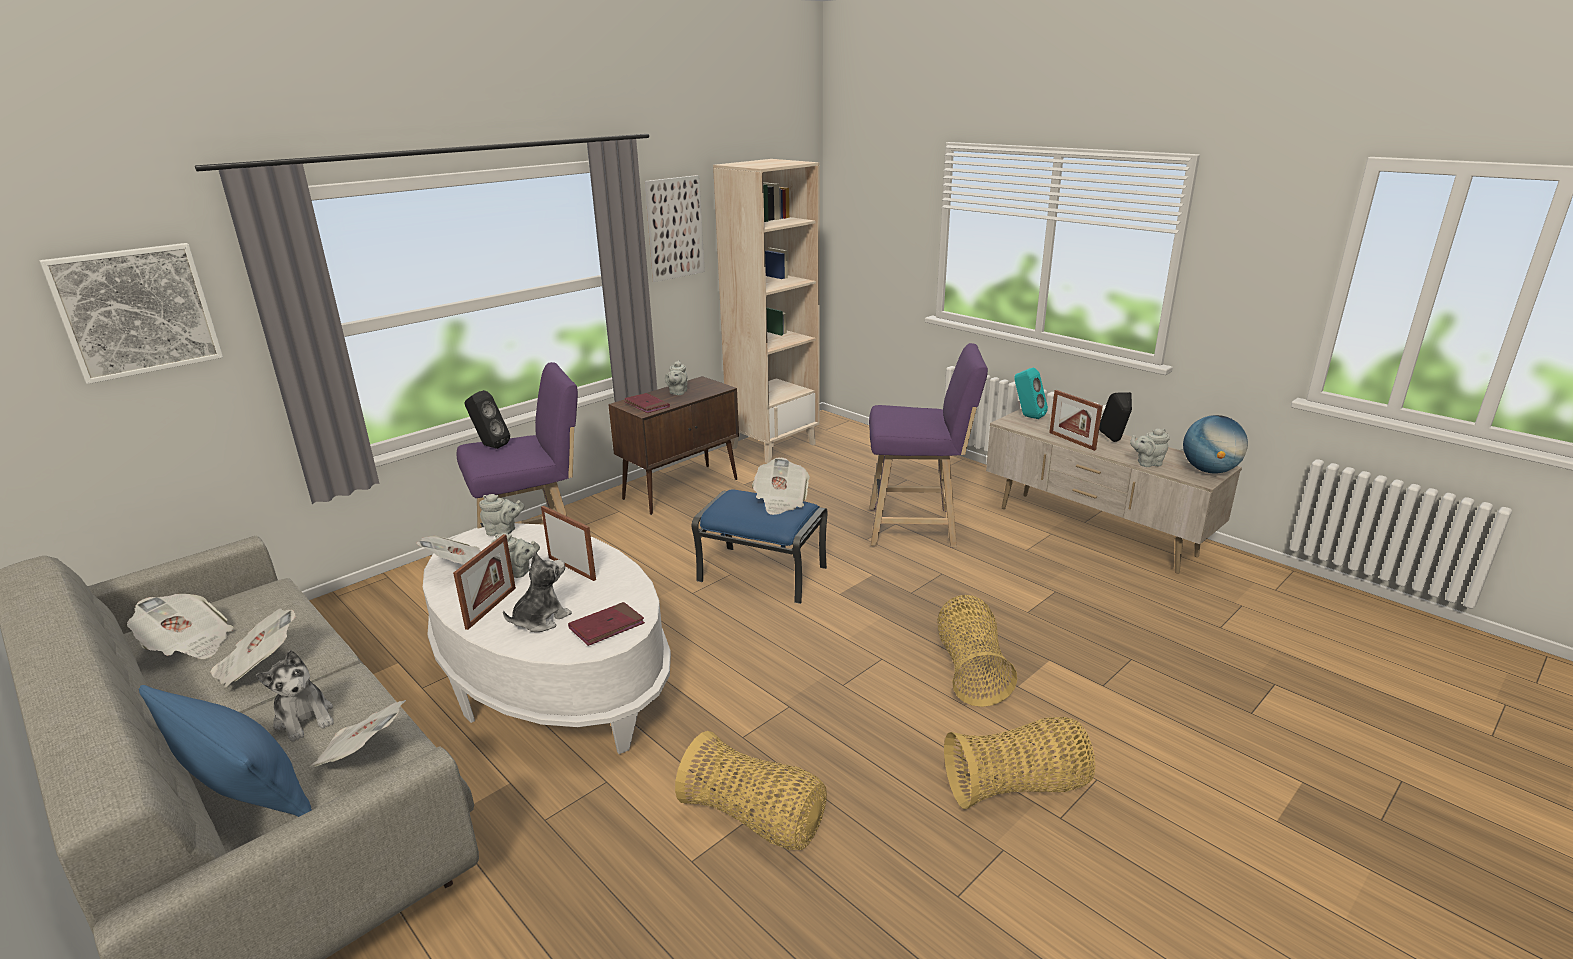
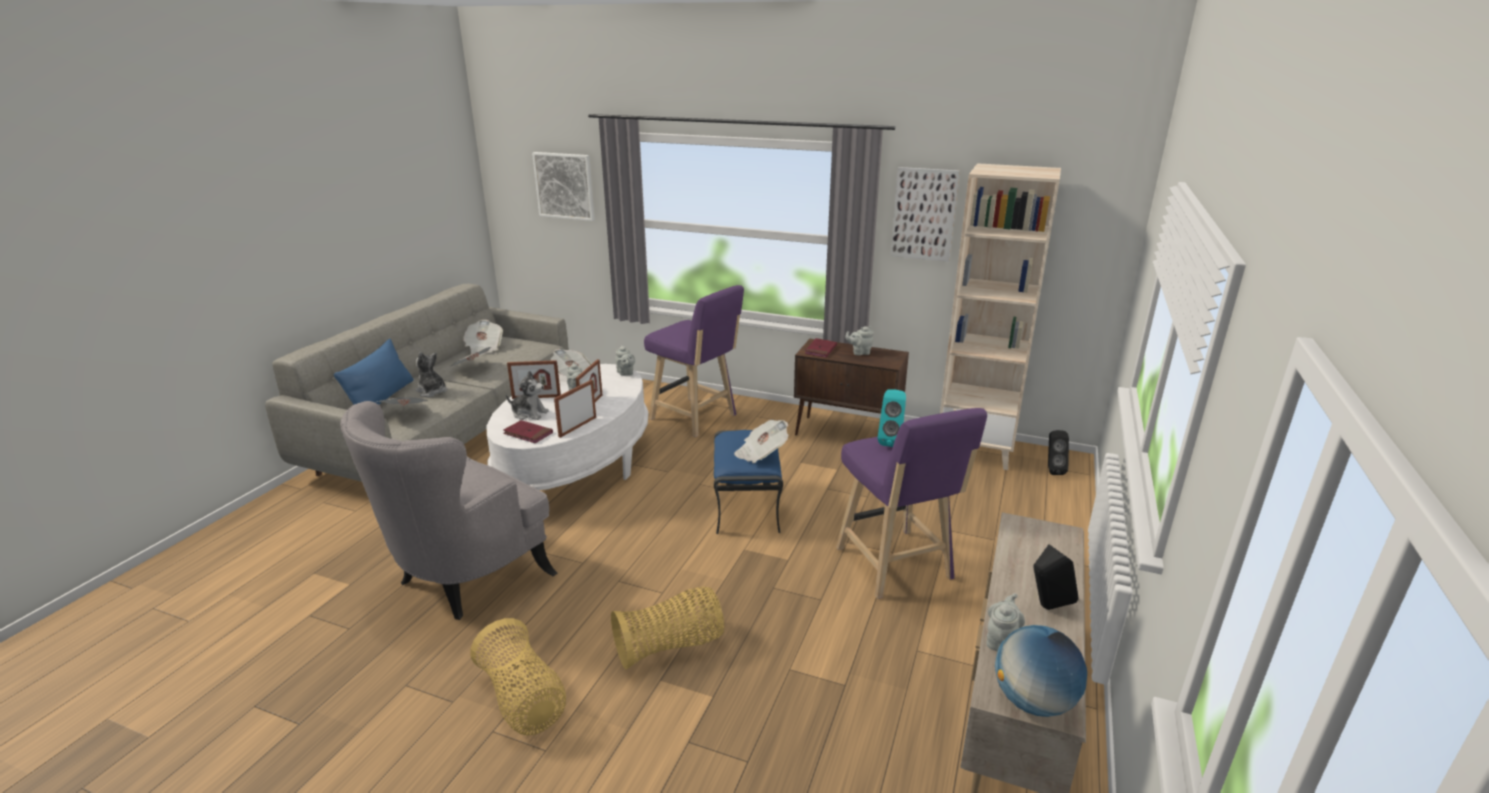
camera: 65 degrees right, 0 degrees up
plush toy [256,650,334,742] -> plush toy turned 105 degrees clockwise [416,352,447,397]
black speaker [465,390,510,449] -> black speaker moved to [1048,430,1069,475]
basket [675,731,827,850] -> grey armchair [340,401,557,620]
turquoise speaker [1014,368,1048,419] -> turquoise speaker moved to [878,389,906,447]
picture frame [1049,390,1103,451] -> picture frame moved to [554,380,596,438]
grey teapot [1130,429,1170,467] -> grey teapot turned 60 degrees clockwise [986,593,1025,652]

